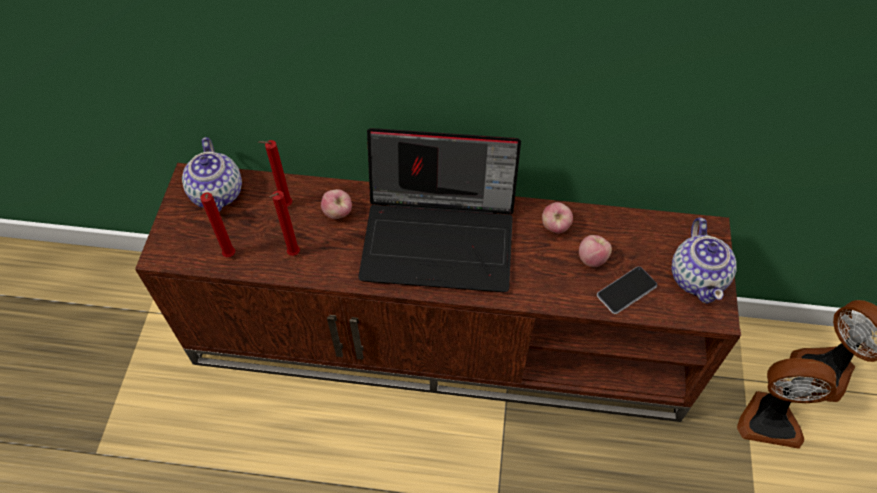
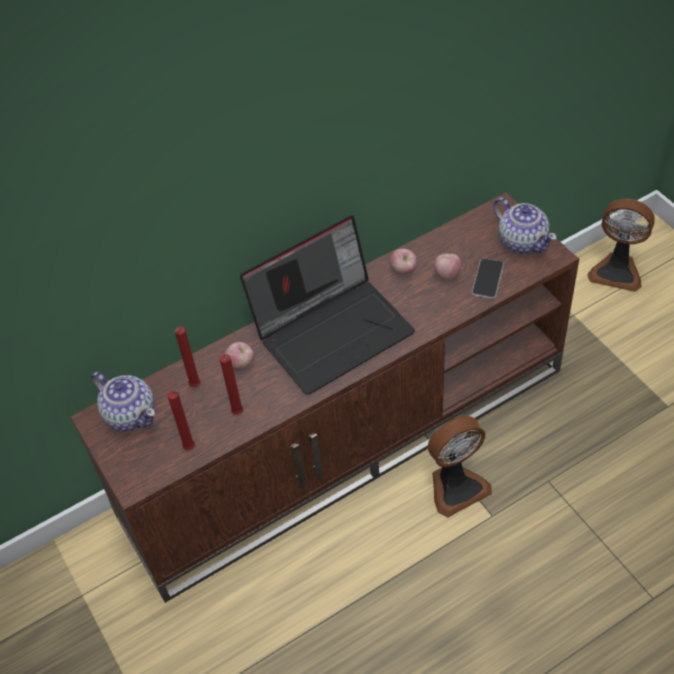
camera: 35 degrees left, 5 degrees down
fan [737,358,837,449] -> fan moved to [428,416,492,517]

